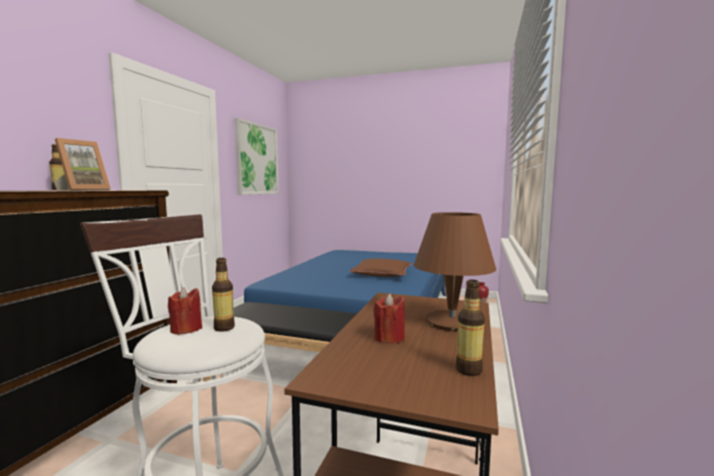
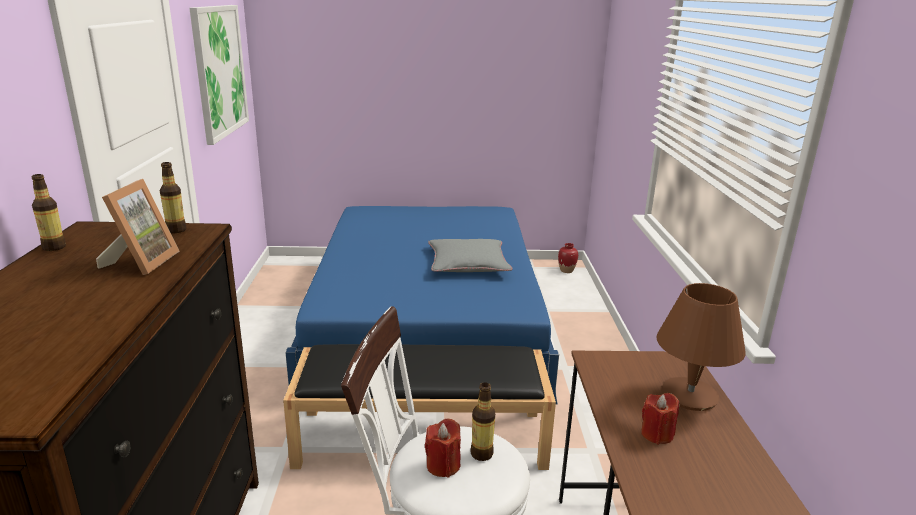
camera: 20 degrees left, 15 degrees up
brown pillow [349,258,412,277] -> grey pillow [428,239,512,272]
bottle [456,280,485,376] -> bottle moved to [160,162,187,233]

